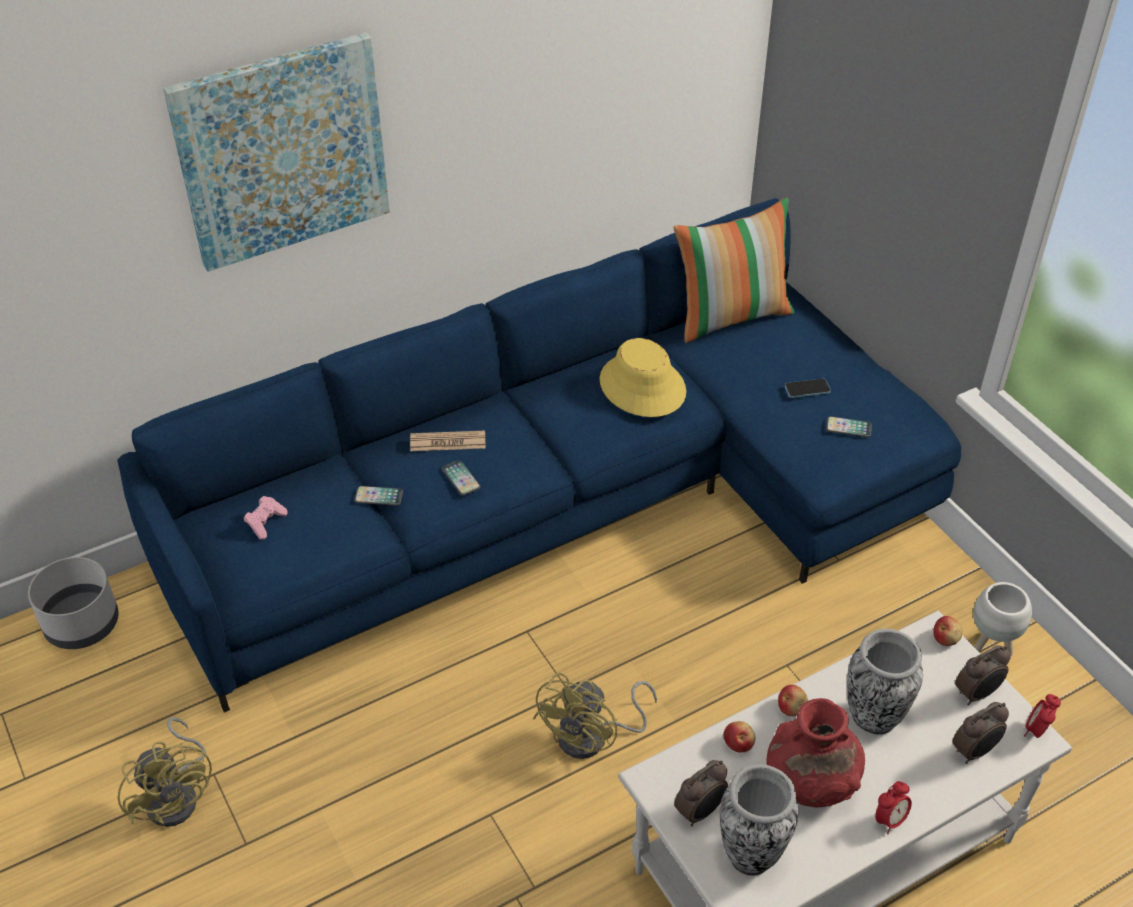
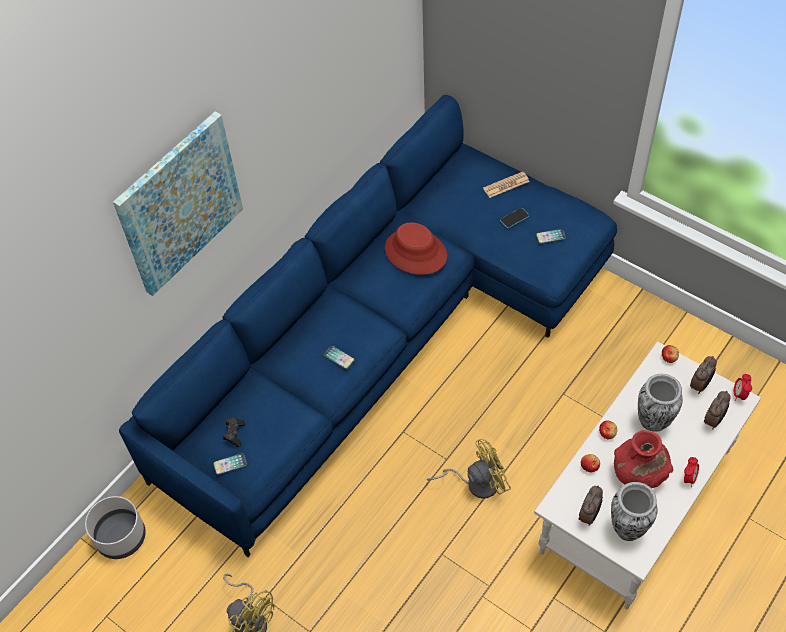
camera: 20 degrees left, 10 degrees up
pink game controller [244,496,288,540] -> black game controller [223,418,245,447]
phone [355,486,403,506] -> phone moved to [213,453,247,475]
newspaper [410,431,485,451] -> newspaper moved to [483,172,530,198]
yellow fan [533,673,657,759] -> yellow fan turned 120 degrees counterclockwise [427,439,511,499]
yellow hat [600,338,686,417] -> red hat [385,222,447,275]
pillow [673,198,795,343] -> none
white planter [973,582,1032,656] -> none

